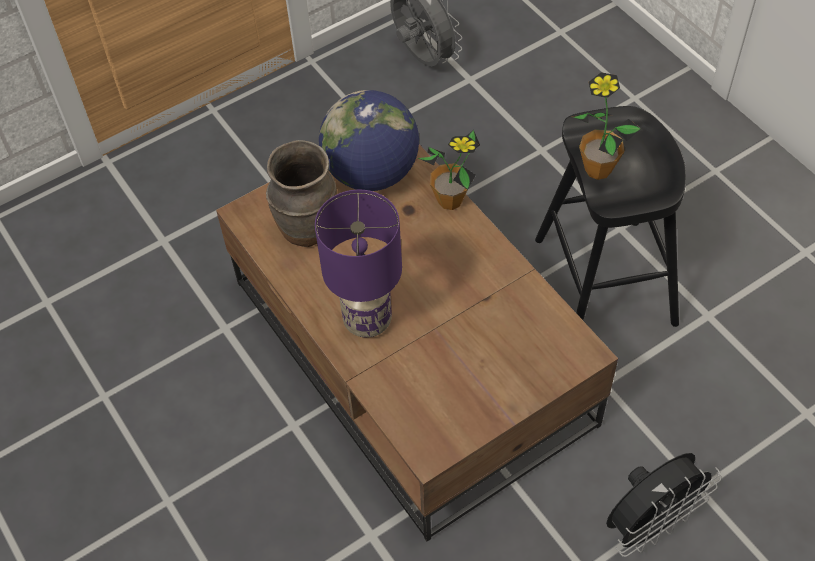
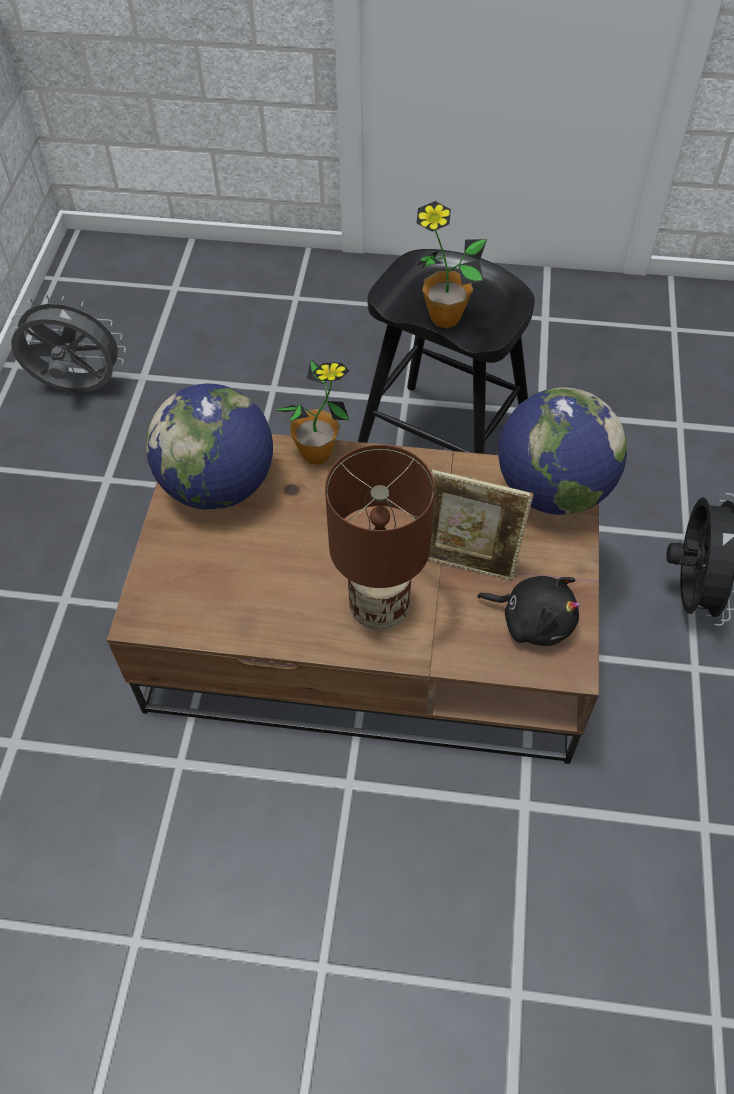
camera: 50 degrees left, 0 degrees up
brown vase [266,140,337,247] -> none
purple table lamp [315,190,402,337] -> brown table lamp [325,445,435,630]
none -> picture frame [413,469,533,581]
none -> black plush toy [477,576,580,646]
none -> globe [498,387,627,515]

